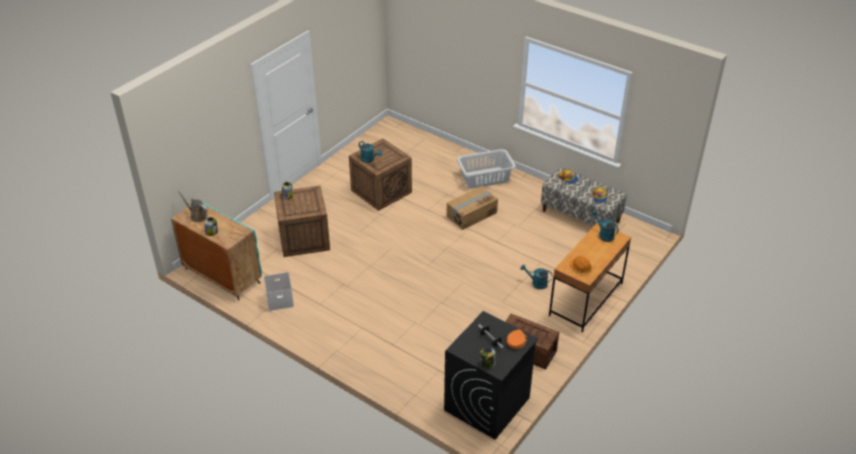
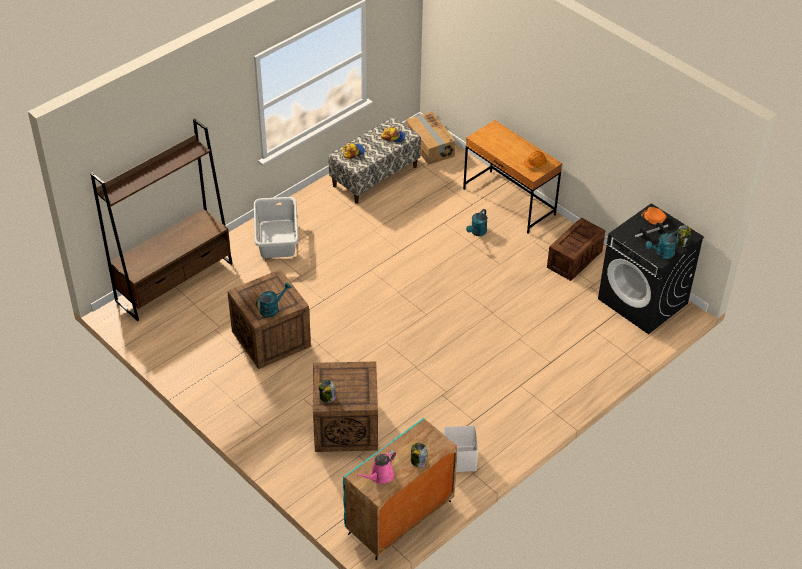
camera: 80 degrees left, 5 degrees up
brown watering can [178,191,208,222] -> pink watering can [357,450,396,484]
cardboard box [447,186,498,230] -> cardboard box moved to [406,112,456,165]
turquoise watering can [592,210,618,242] -> turquoise watering can moved to [645,231,680,259]
none -> brown bookcase [90,118,233,321]

